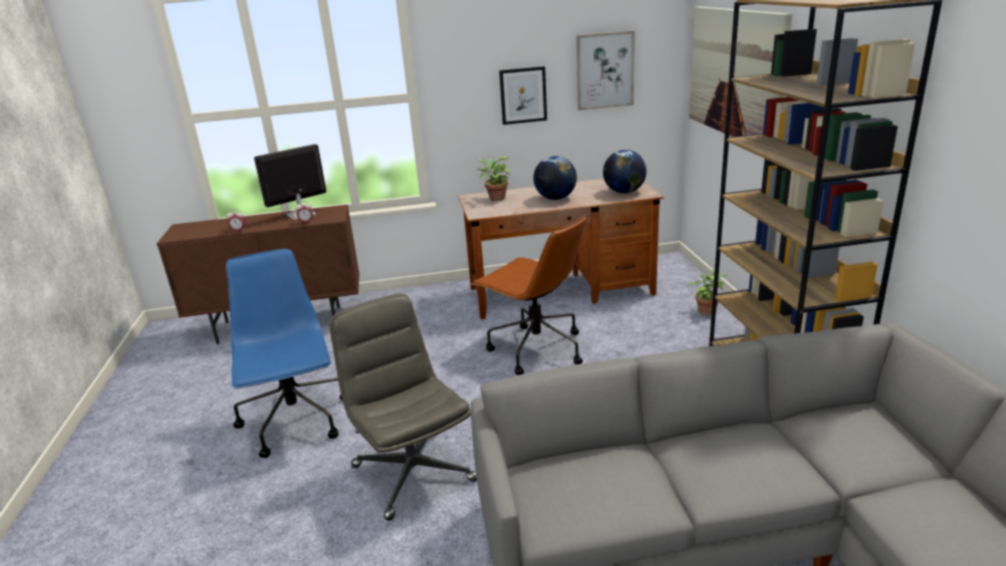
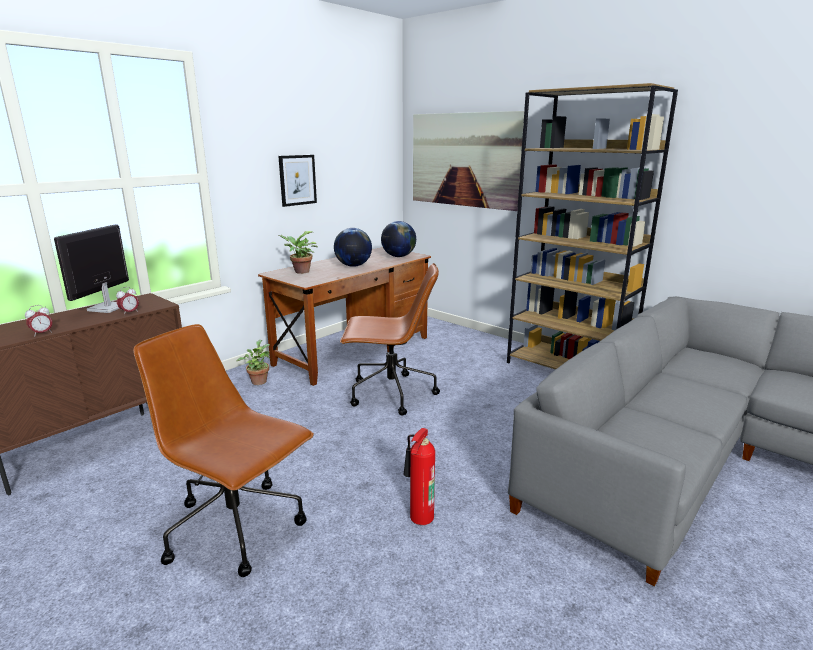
camera: 40 degrees left, 5 degrees down
blue office chair [226,249,343,458] -> brown office chair [133,324,314,577]
grey office chair [330,294,477,521] -> fire extinguisher [404,428,435,525]
picture [576,30,635,110] -> none
potted plant [687,268,726,315] -> potted plant moved to [237,340,270,385]

